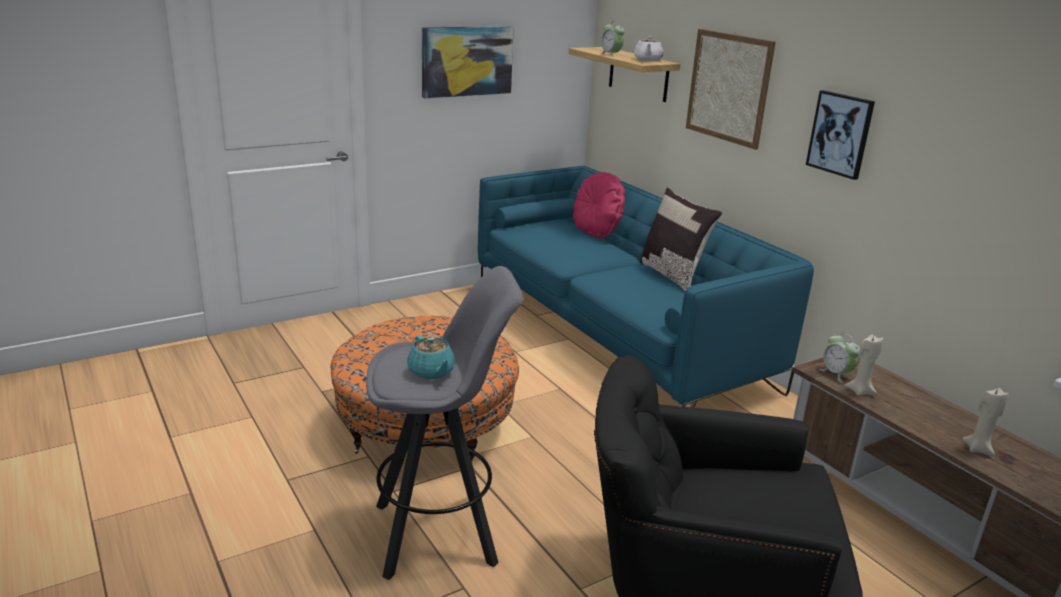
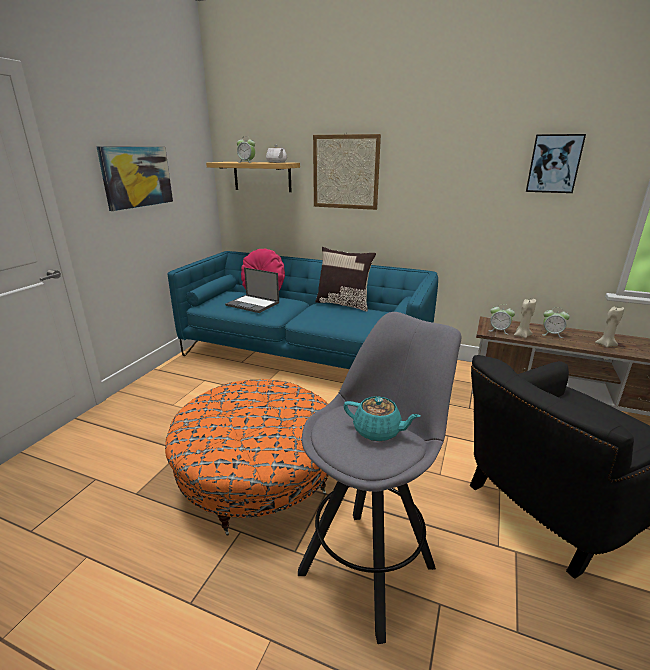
camera: 35 degrees left, 0 degrees up
picture [806,90,875,180] -> picture moved to [526,134,586,193]
none -> laptop [225,267,279,313]
none -> alarm clock [543,307,570,338]

